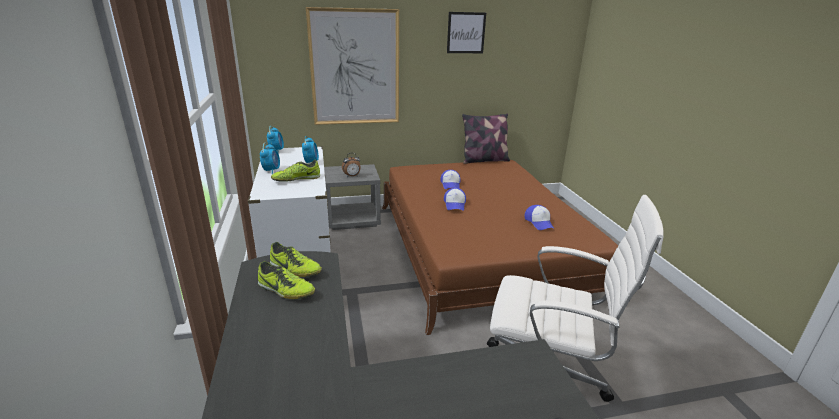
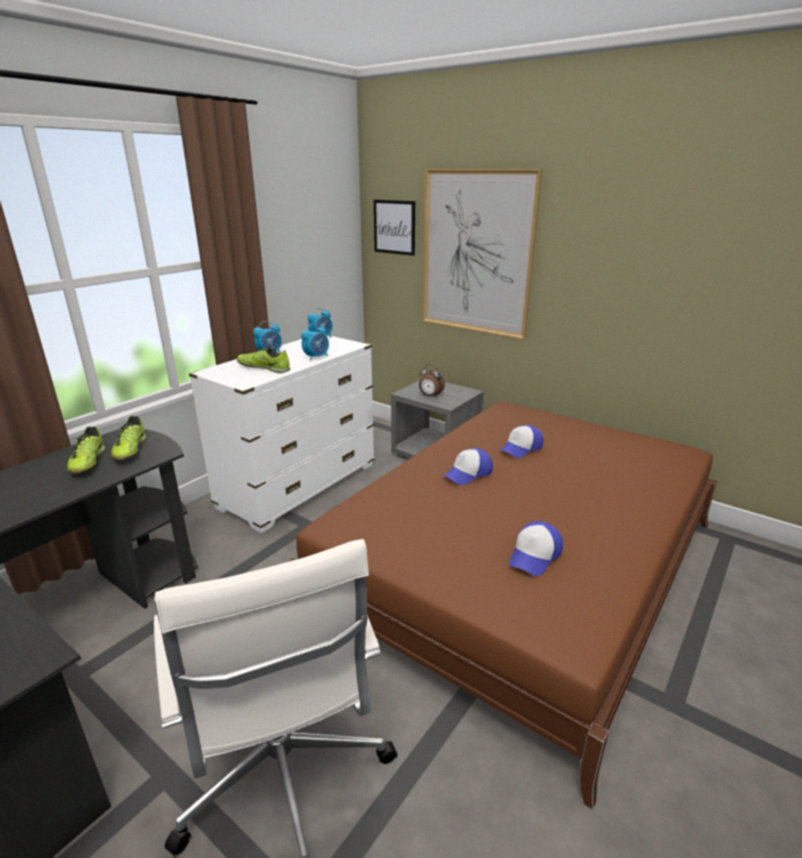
camera: 50 degrees right, 0 degrees up
picture [447,12,486,53] -> picture moved to [374,200,415,256]
pillow [462,113,510,164] -> none

